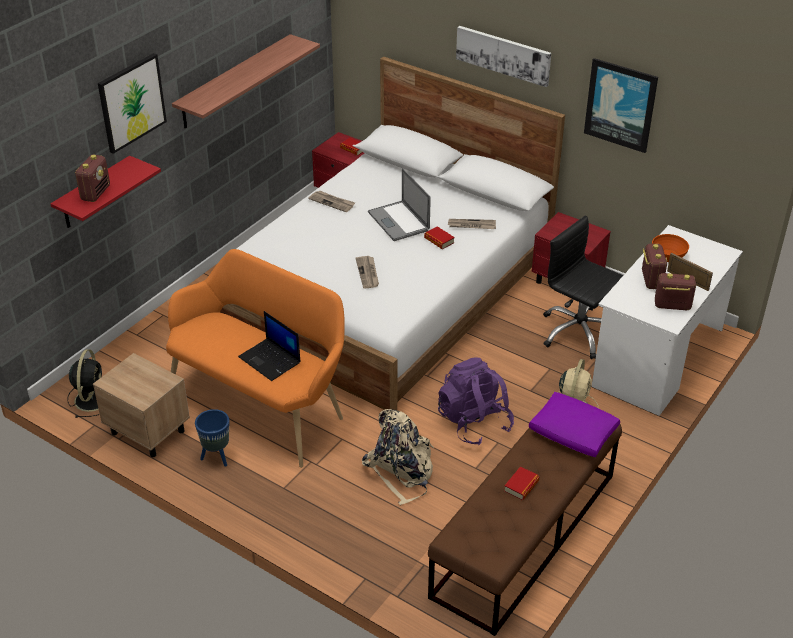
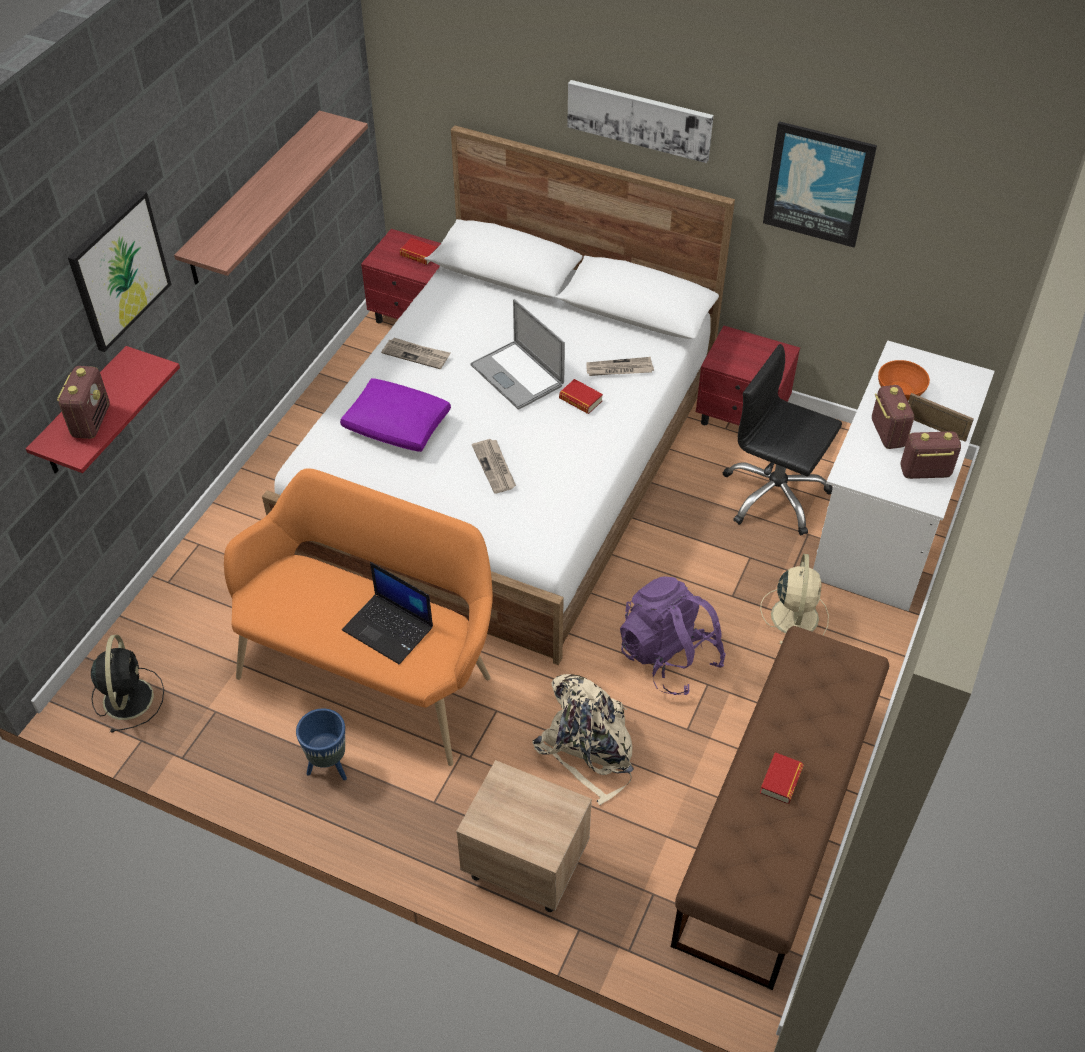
camera: 10 degrees left, 10 degrees up
beige nightstand [93,353,190,457] -> beige nightstand moved to [456,760,592,912]
purple pillow [529,392,620,457] -> purple pillow moved to [340,378,451,452]

